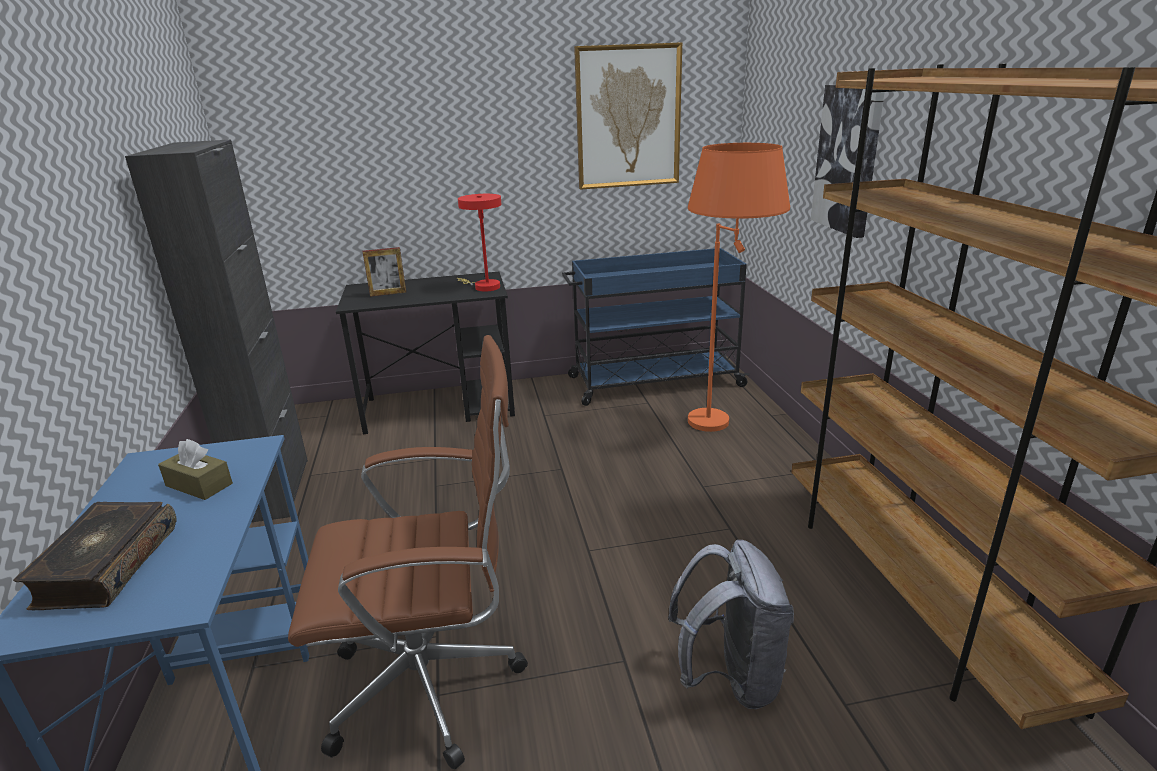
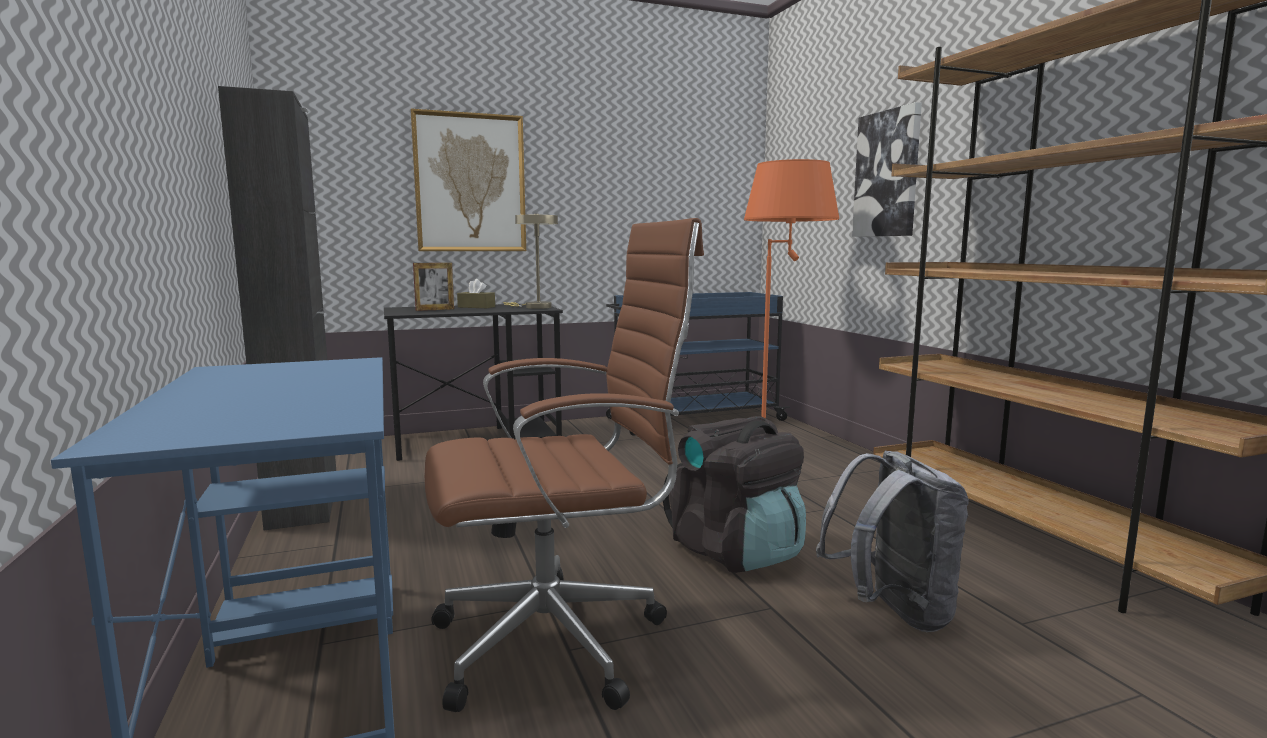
camera: 10 degrees left, 15 degrees down
book [13,502,177,610] -> none
brown tissue box [158,439,233,500] -> brown tissue box moved to [457,279,495,308]
red table lamp [457,194,502,292] -> beige table lamp [503,214,558,309]
picture [574,42,682,190] -> picture moved to [411,109,526,251]
none -> black backpack [663,416,806,573]

